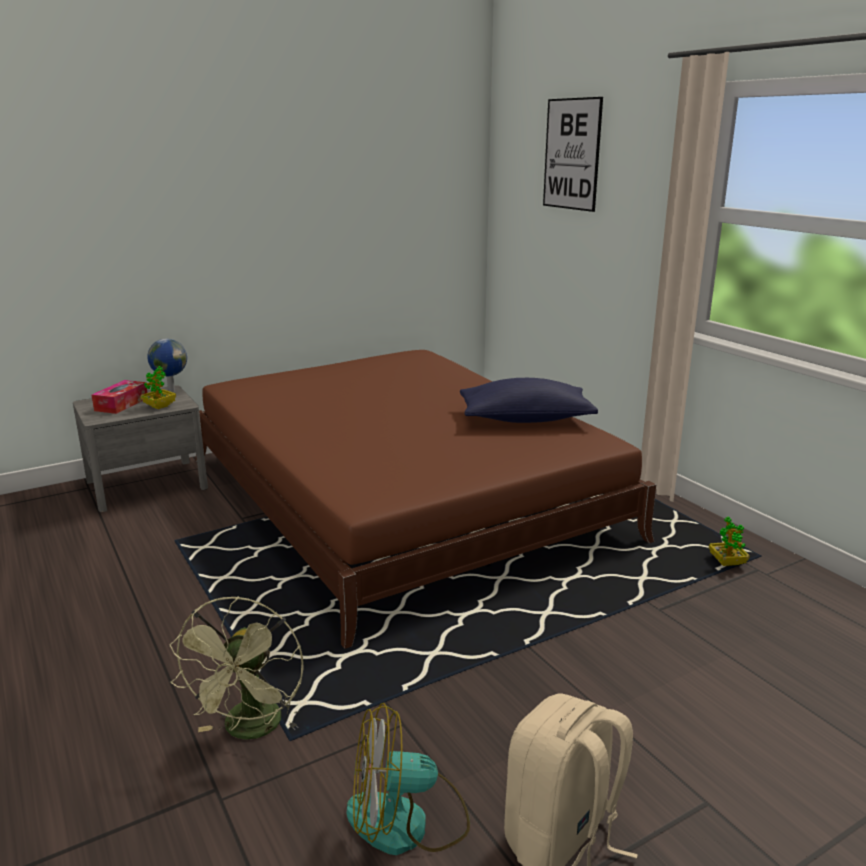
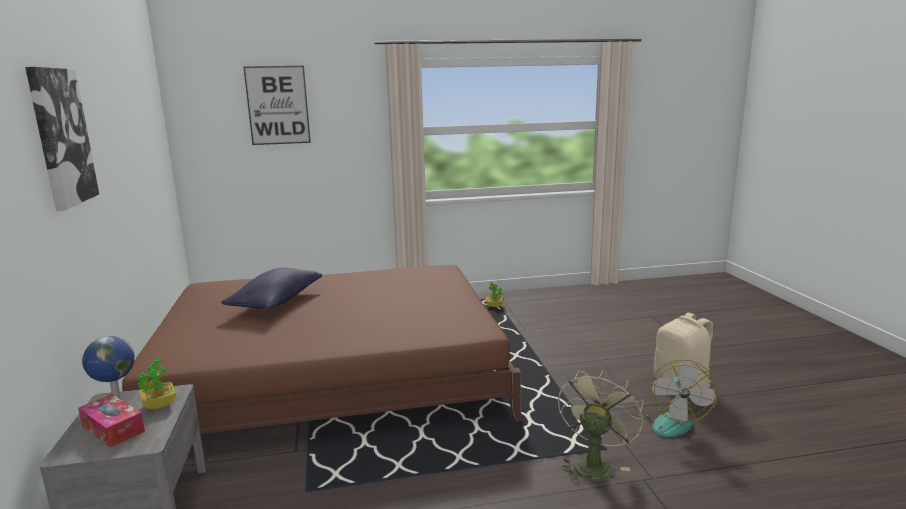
camera: 70 degrees left, 5 degrees down
green fan [169,596,304,740] -> green fan turned 90 degrees counterclockwise [558,369,643,484]
blue pillow [460,378,598,423] -> blue pillow moved to [221,268,322,310]
none -> picture [25,67,99,211]

